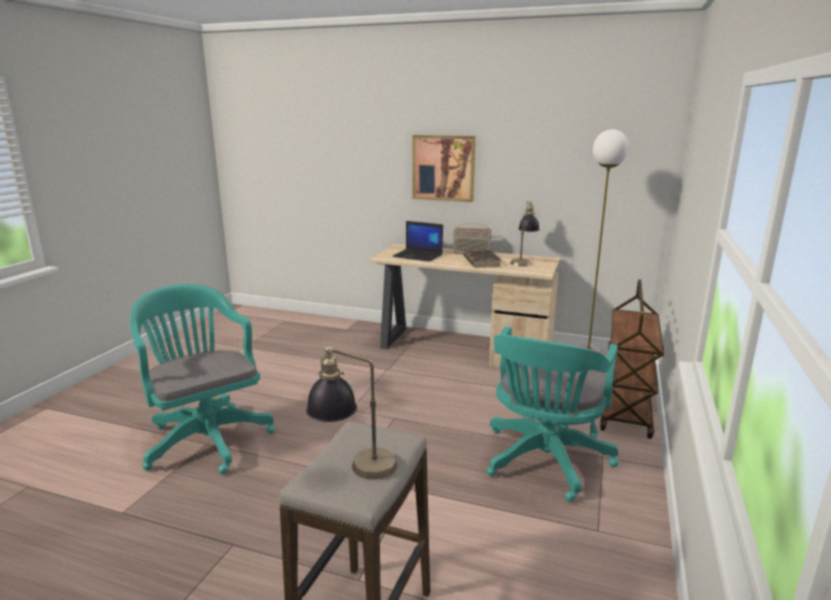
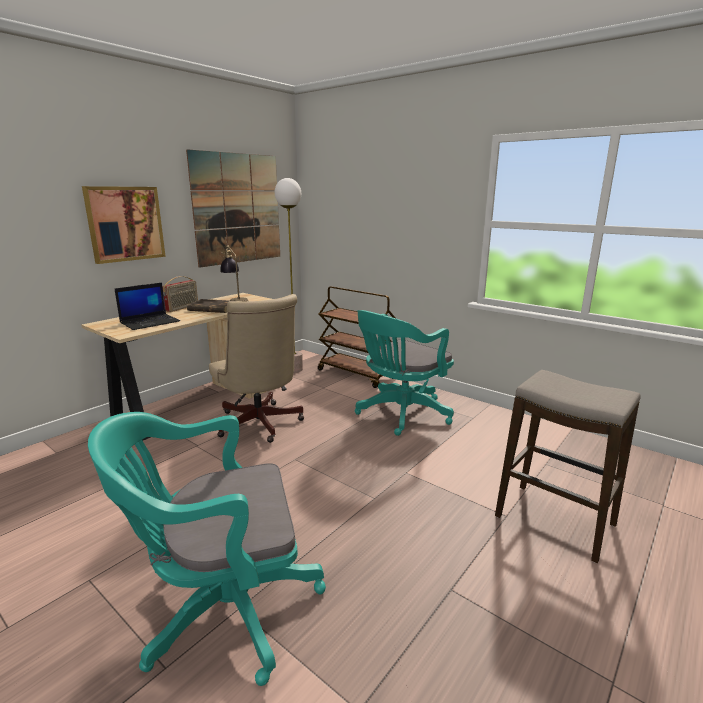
camera: 70 degrees left, 0 degrees up
table lamp [306,346,398,479] -> none
turquoise office chair [487,327,619,502] -> turquoise office chair turned 90 degrees clockwise [355,310,454,436]
none -> picture [186,149,280,268]
none -> beige office chair [209,294,304,443]

